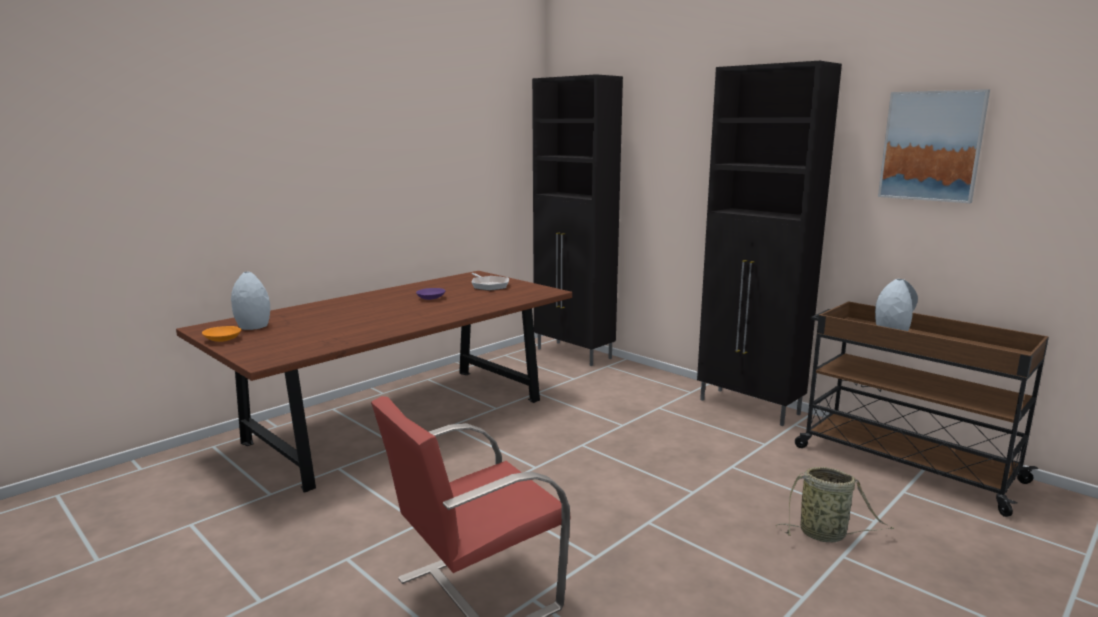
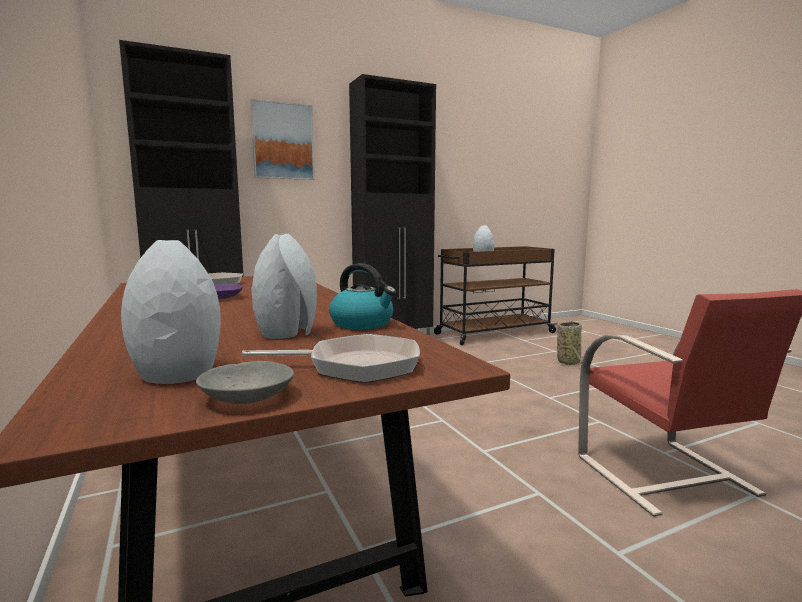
camera: 70 degrees left, 5 degrees down
orange bowl [202,326,241,342] -> grey bowl [196,361,294,404]
picture [878,89,990,203] -> picture moved to [250,99,315,180]
none -> frying pan [242,334,420,383]
none -> grey vase [251,234,317,339]
none -> kettle [329,263,396,330]

